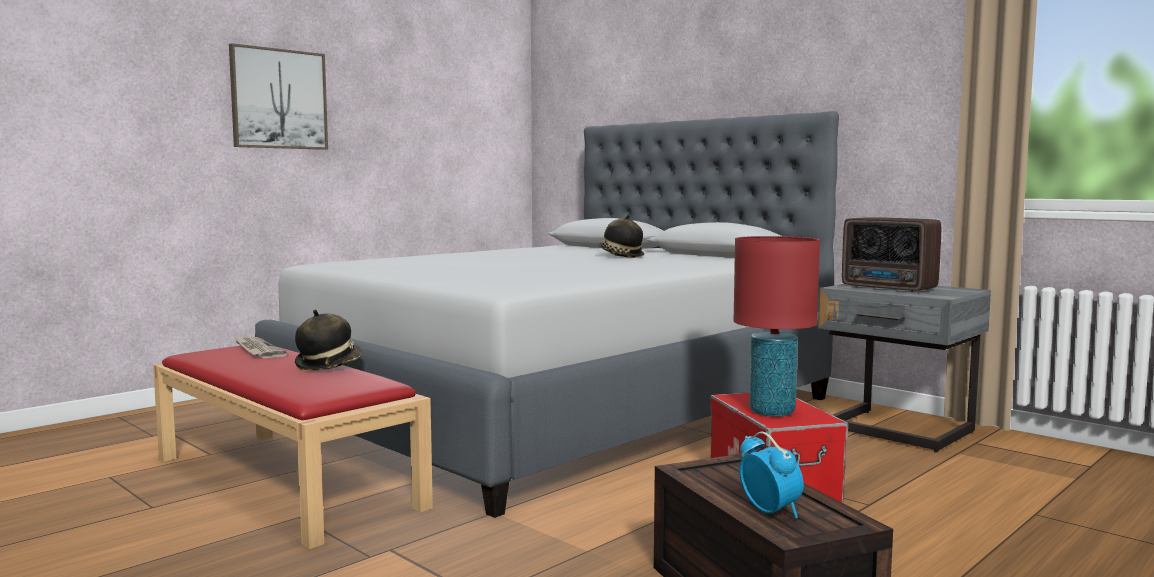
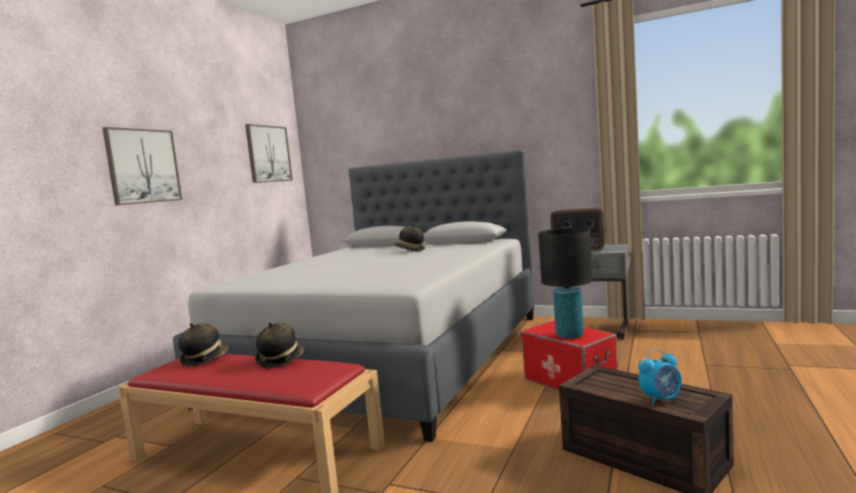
camera: 20 degrees left, 0 degrees up
newspaper [234,337,287,358] -> hat [178,323,228,366]
red table lamp [734,236,820,417] -> black table lamp [538,228,592,339]
alarm clock [739,432,804,519] -> alarm clock turned 120 degrees clockwise [638,349,682,405]
none -> picture [245,124,293,183]

